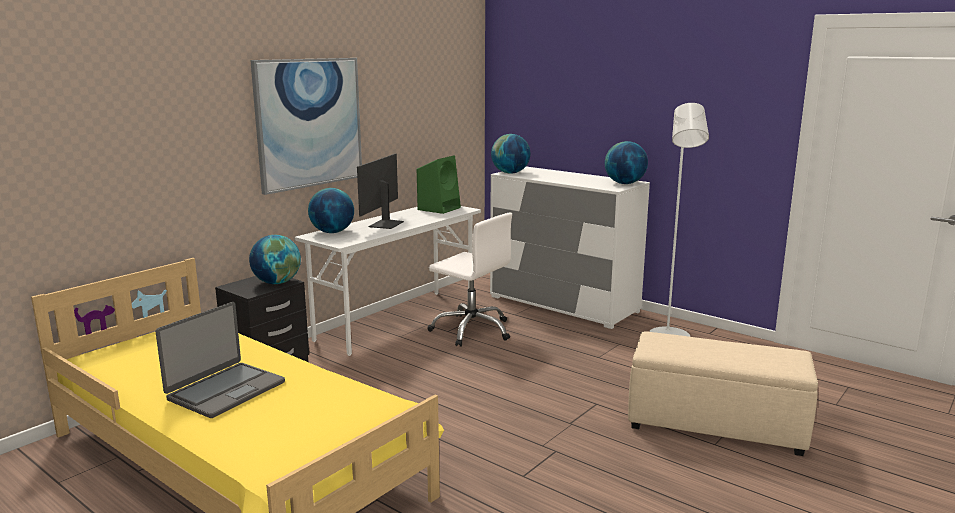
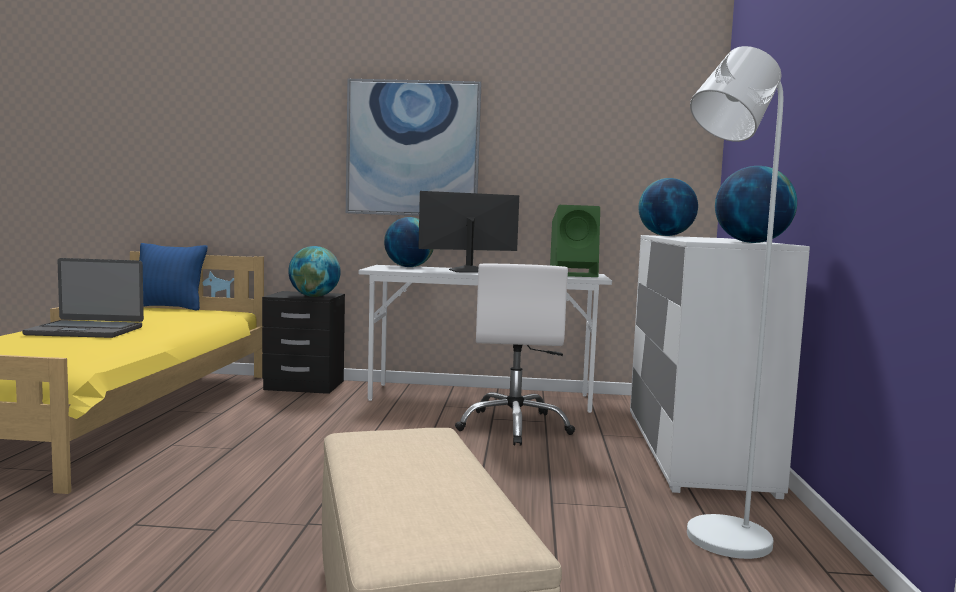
camera: 55 degrees right, 10 degrees down
none -> blue pillow [139,243,207,310]

